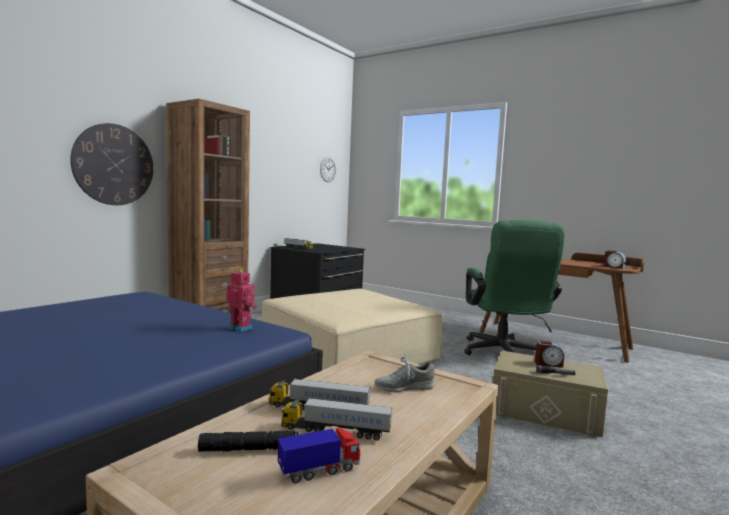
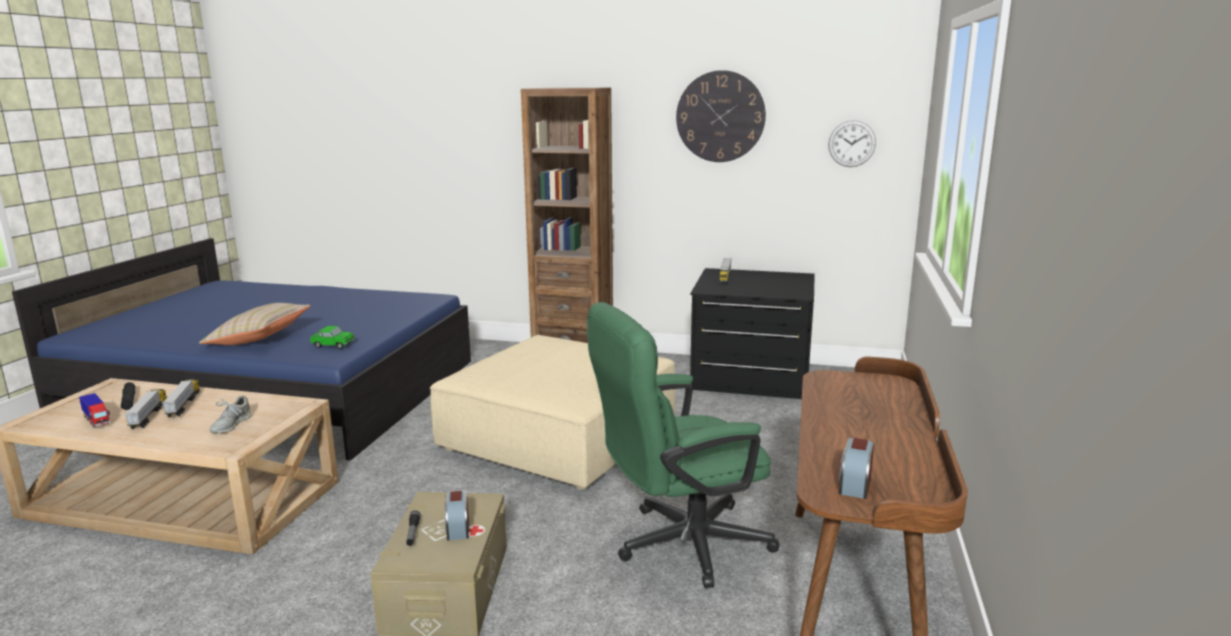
camera: 70 degrees right, 10 degrees up
wall clock [70,123,153,205] -> wall clock moved to [676,70,766,162]
toy robot [226,269,257,332] -> toy car [310,326,355,349]
grey shoe [374,354,435,393] -> grey shoe turned 135 degrees counterclockwise [210,395,252,433]
none -> beige pillow [199,303,311,345]

